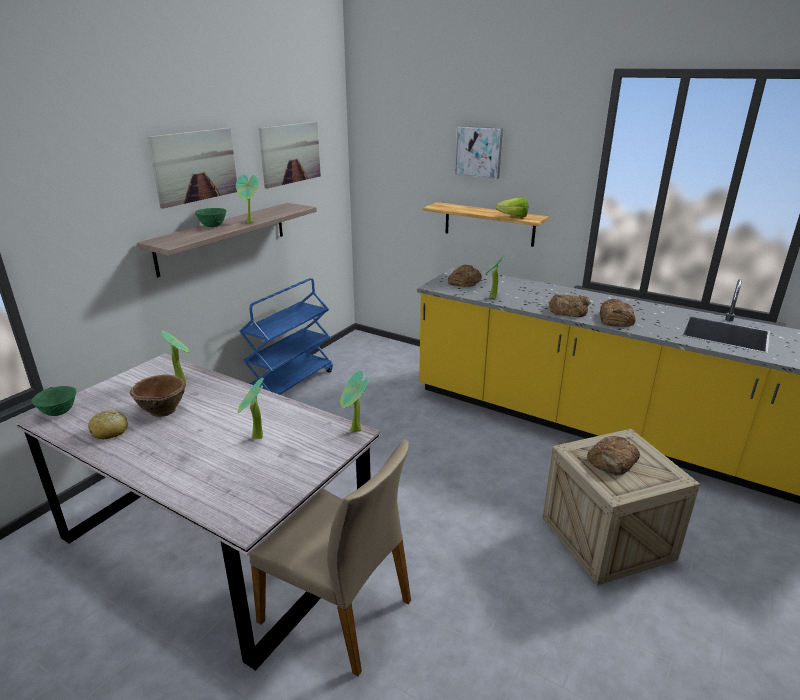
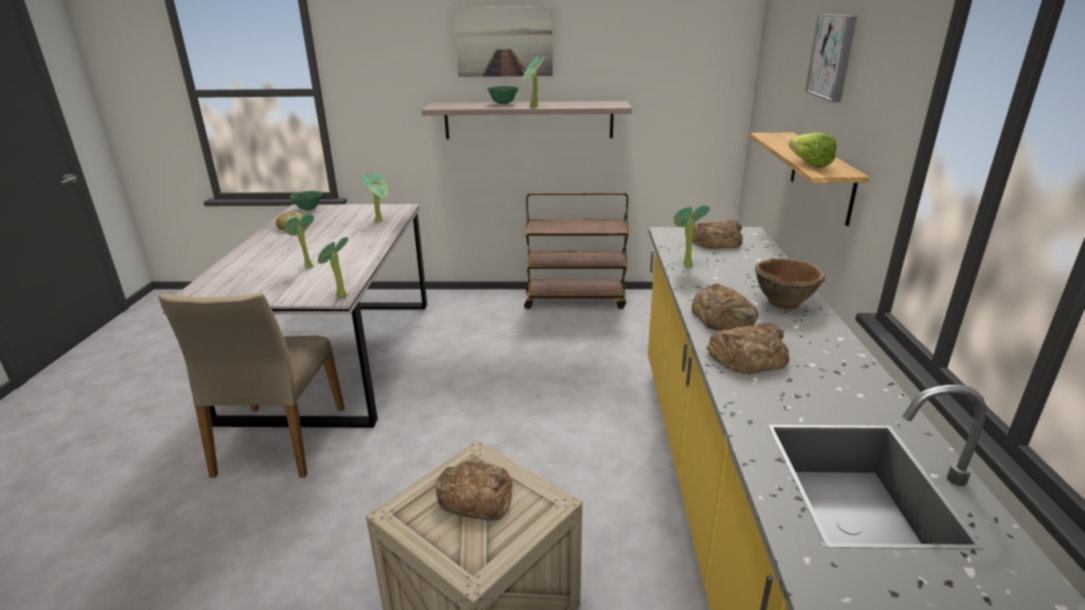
camera: 60 degrees right, 0 degrees up
brown bowl [130,374,186,417] -> brown bowl moved to [755,258,826,310]
blue cart [239,278,333,395] -> brown cart [524,193,629,309]
picture [259,122,321,189] -> none

